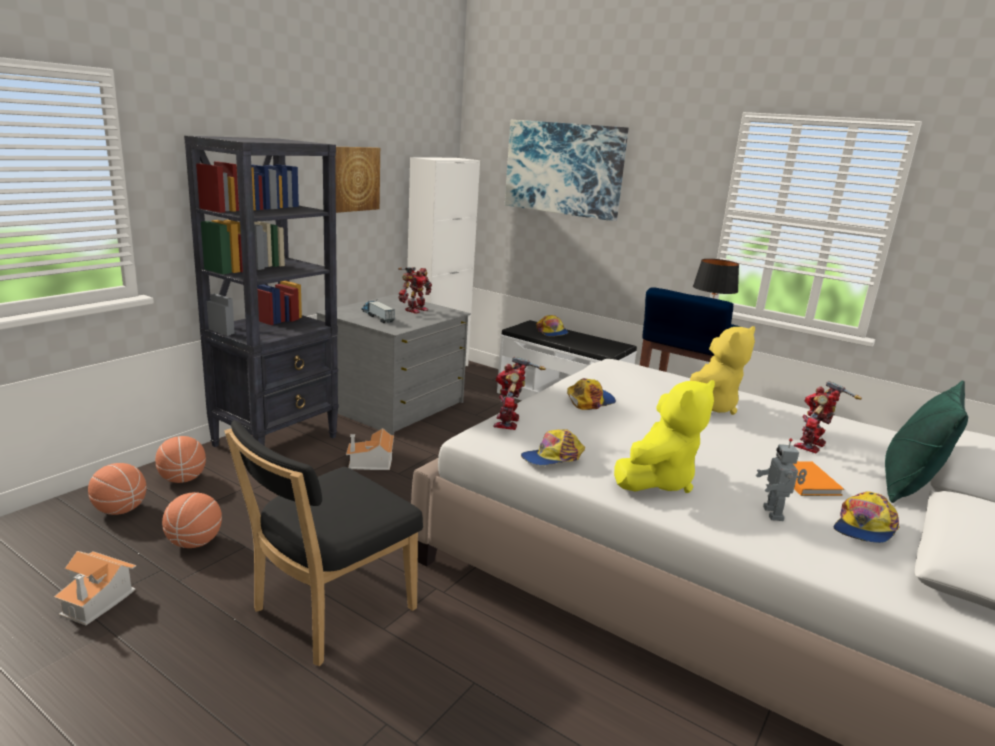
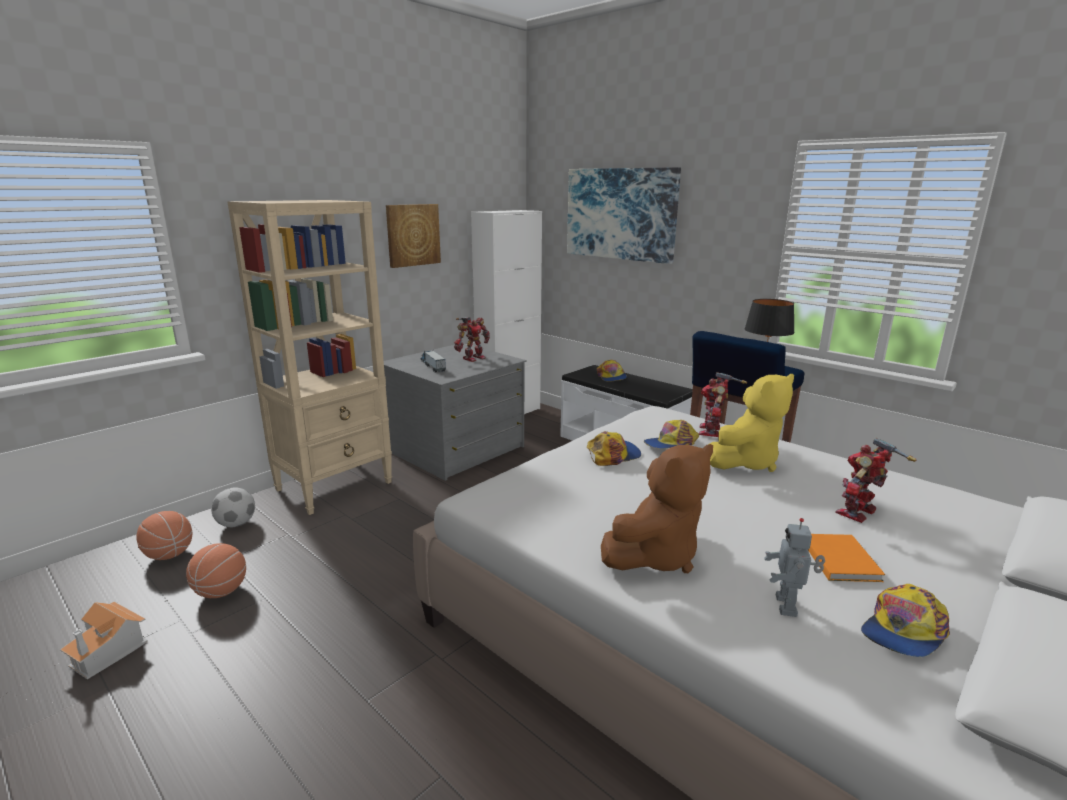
camera: 10 degrees right, 0 degrees up
basketball [155,436,206,483] -> football [211,488,255,527]
black bookcase [184,136,339,447] -> beige bookcase [227,200,392,515]
black chair [224,420,423,666] -> none
toy house [346,428,394,470] -> none
toy robot [493,356,546,430] -> toy robot moved to [699,372,747,437]
cap [521,429,585,465] -> cap moved to [644,420,699,449]
yellow plush toy [614,380,715,493] -> brown plush toy [601,444,713,573]
green pillow [885,381,968,503] -> none

